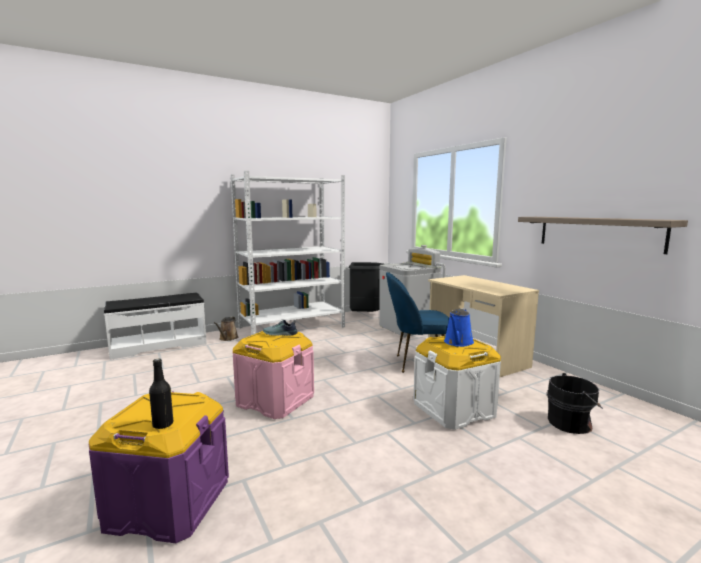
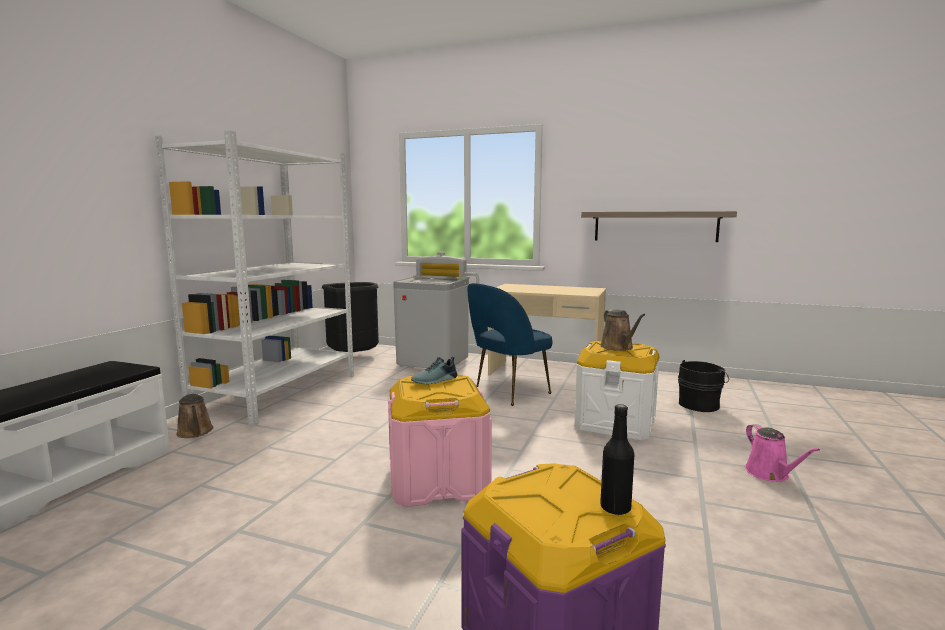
camera: 40 degrees left, 0 degrees up
blue watering can [444,308,474,347] -> brown watering can [600,310,645,351]
none -> pink watering can [745,424,820,482]

